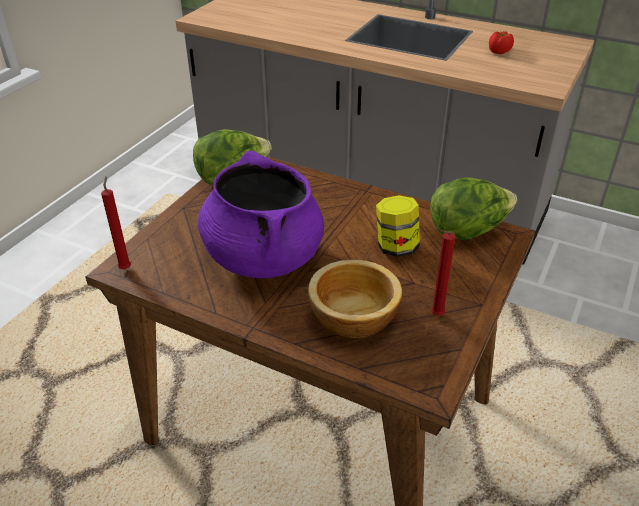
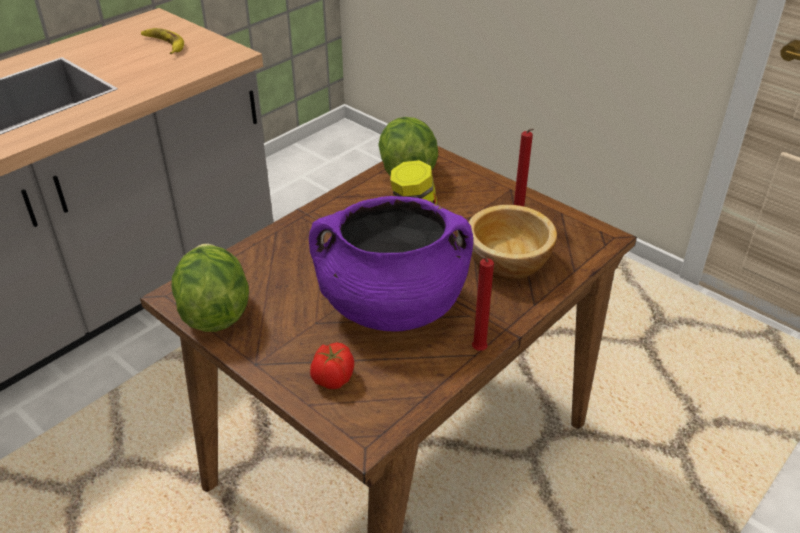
camera: 75 degrees left, 0 degrees up
red candle [101,177,131,269] -> red candle moved to [472,250,494,351]
tomato [489,31,514,54] -> tomato moved to [310,343,354,389]
none -> banana [141,28,184,54]

